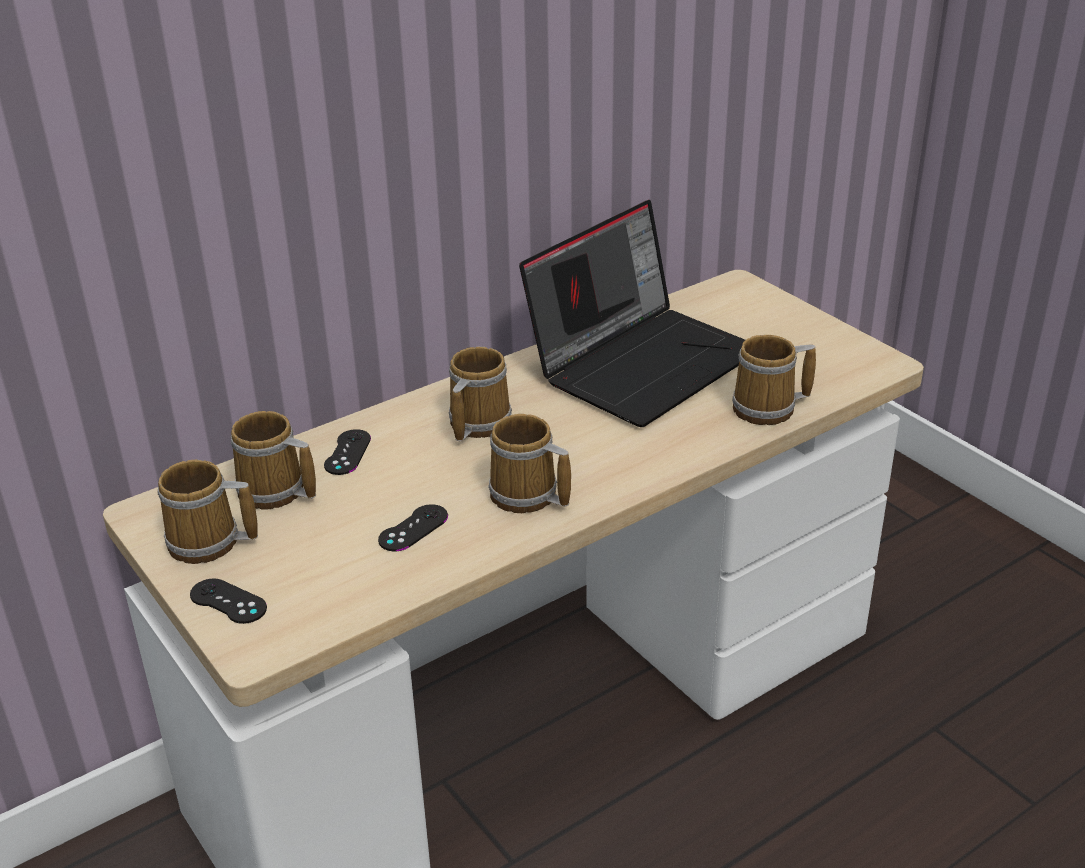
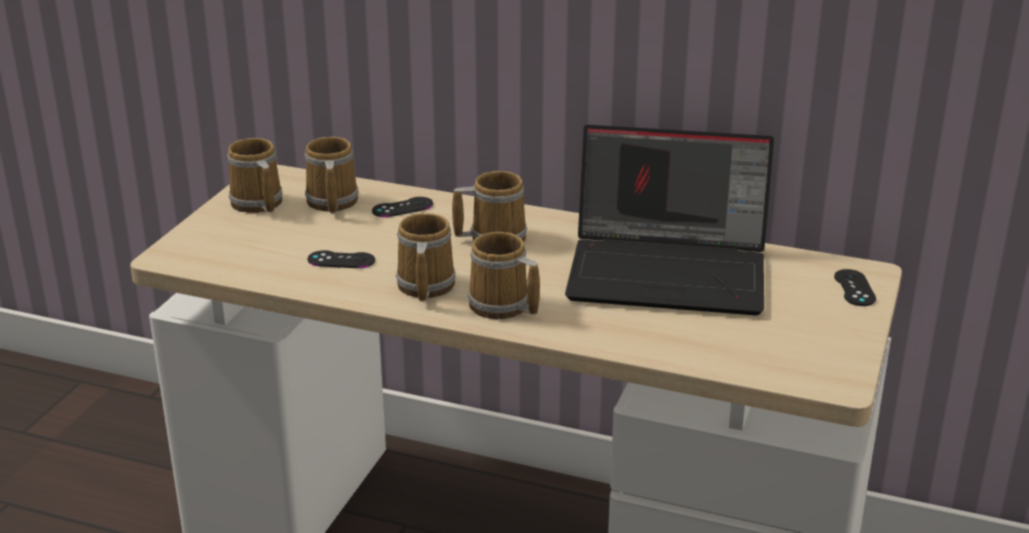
camera: 55 degrees right, 5 degrees down
black game controller [190,578,267,624] -> black game controller moved to [834,269,876,306]
mug [732,335,816,425] -> mug moved to [468,232,540,319]

